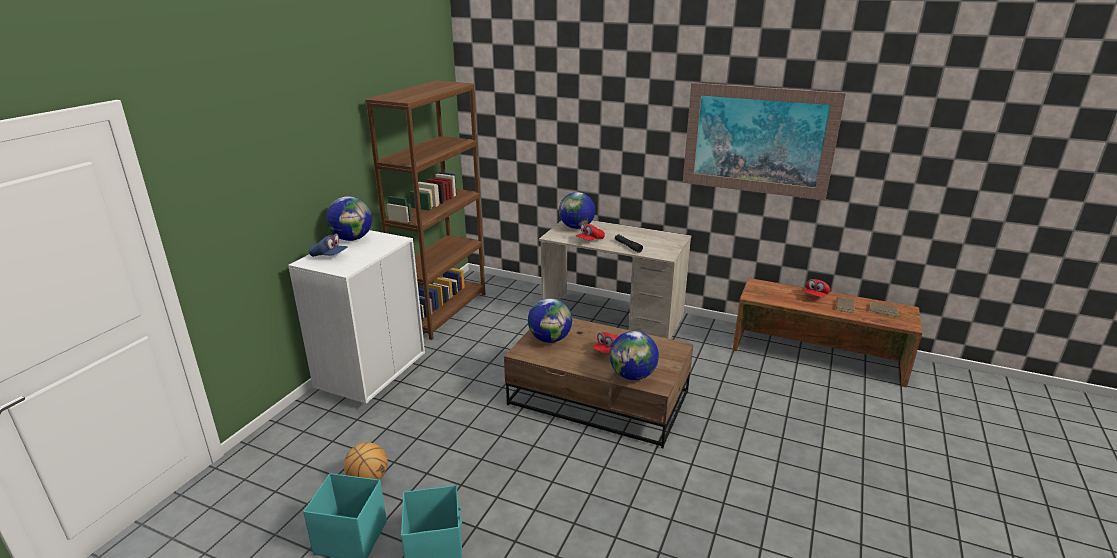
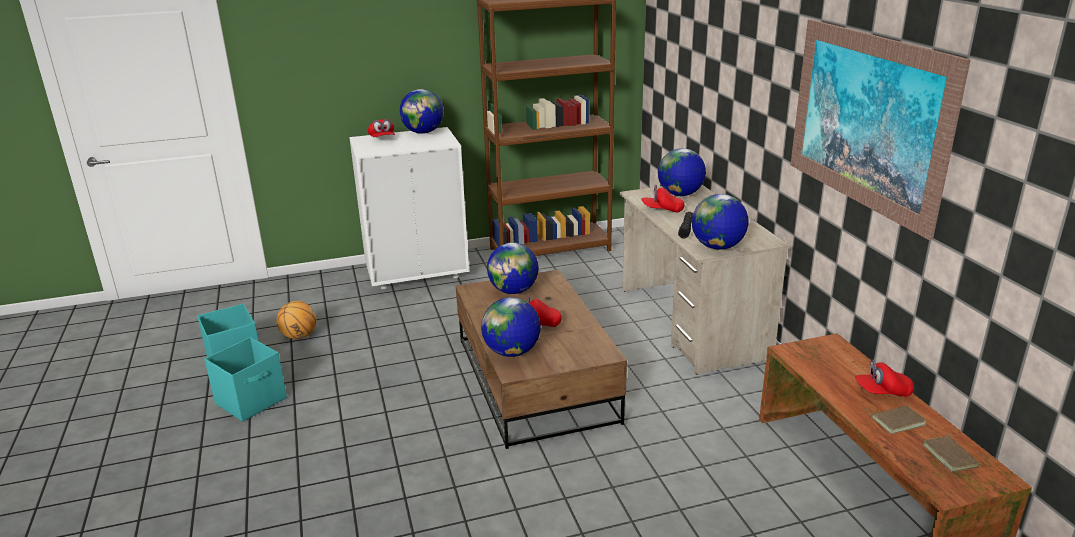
camera: 50 degrees right, 0 degrees up
blue cap [309,234,348,257] -> red cap [368,119,395,137]
none -> globe [692,194,749,250]

